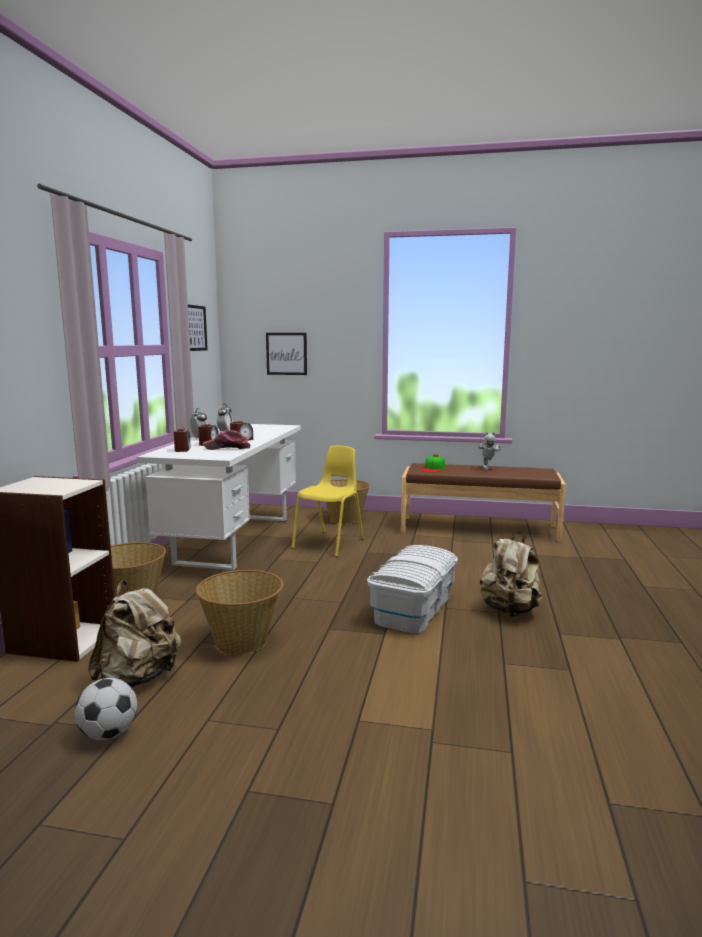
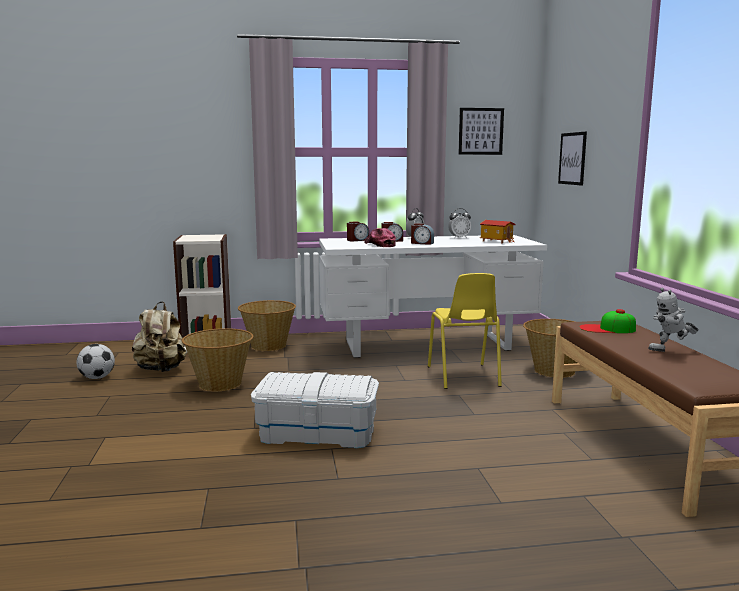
camera: 70 degrees right, 0 degrees up
yellow chair [292,445,364,557] -> yellow chair turned 75 degrees clockwise [428,273,502,389]
beige backpack [480,532,542,617] -> none
none -> toy house [479,220,516,243]

